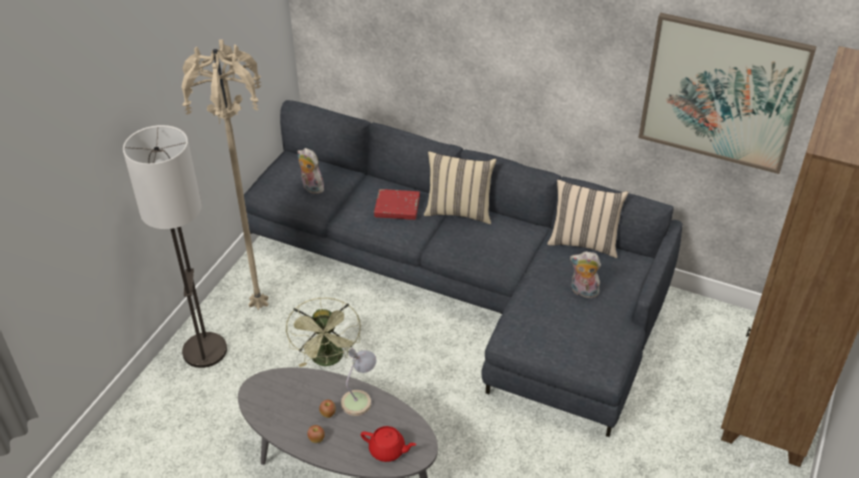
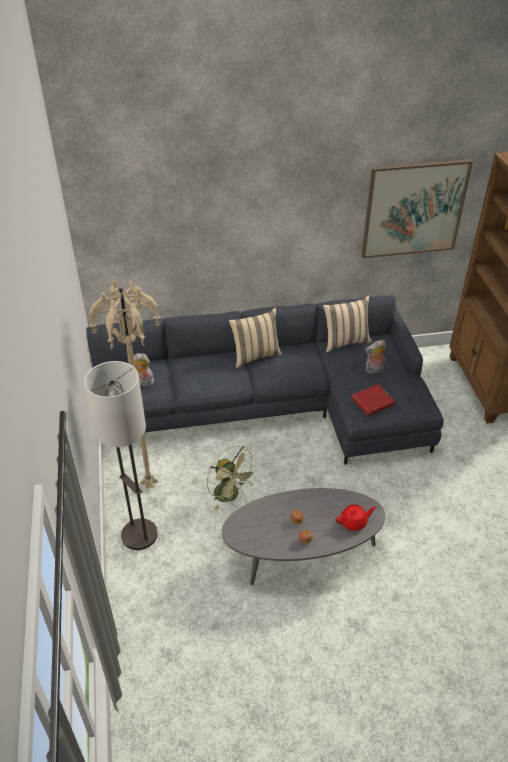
camera: 35 degrees left, 0 degrees up
table lamp [341,348,376,416] -> none
red book [374,189,420,220] -> red book moved to [351,384,395,416]

